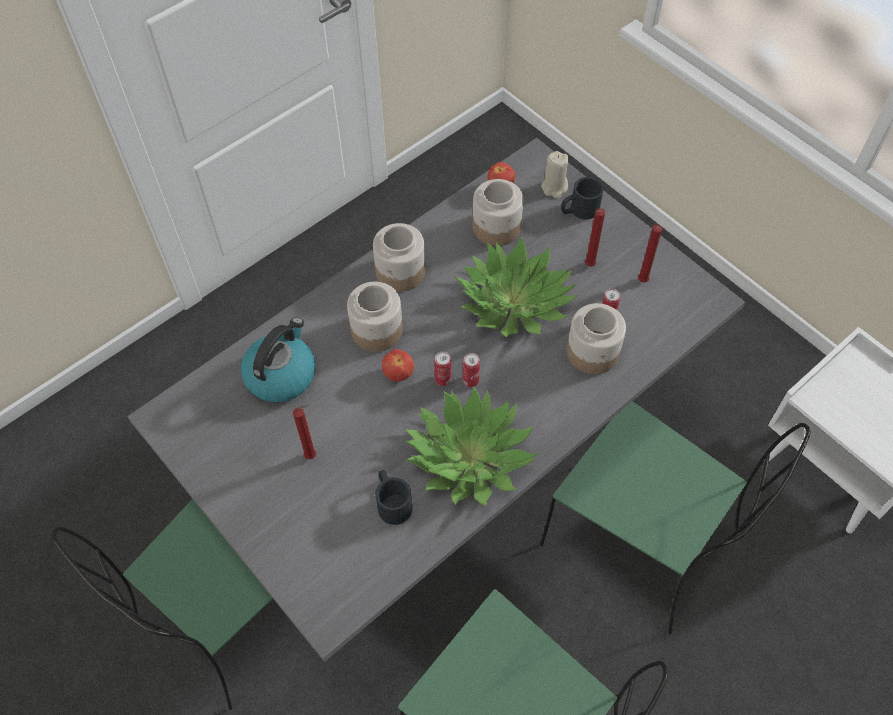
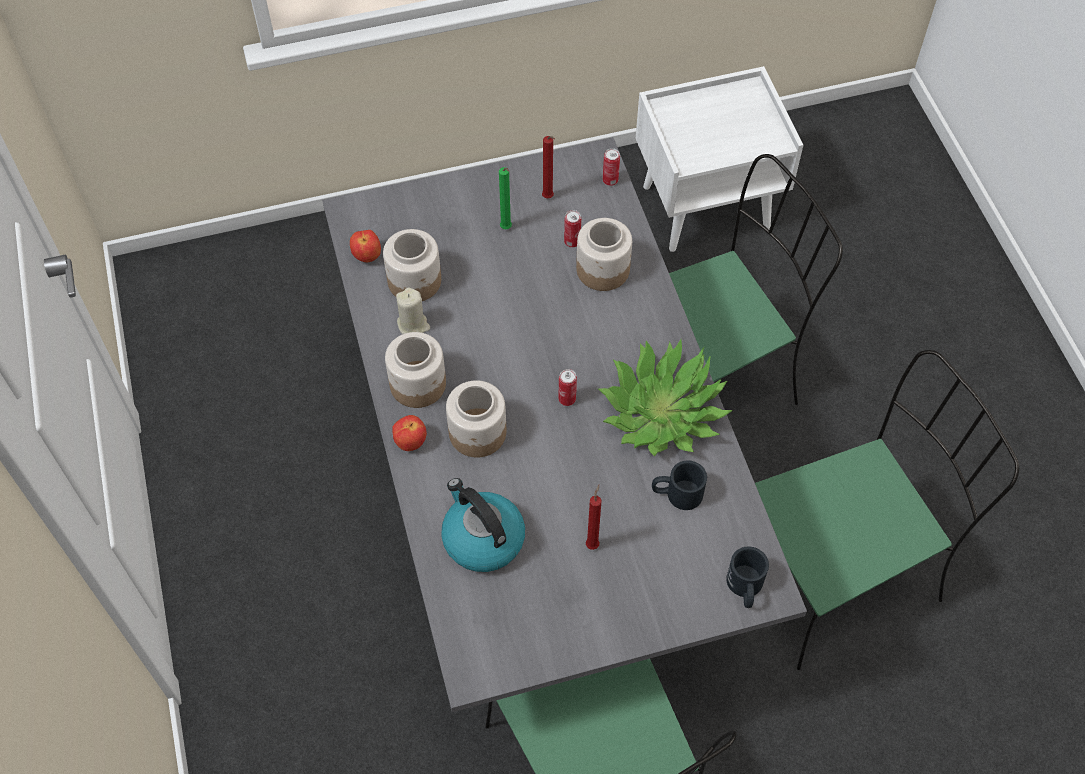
camera: 65 degrees left, 0 degrees up
apple [382,349,414,382] -> apple moved to [392,415,427,451]
potted plant [455,236,578,337] -> none
can [463,353,480,387] -> can moved to [603,148,620,186]
beige candle [541,151,568,198] -> beige candle moved to [396,287,430,334]
black mug [561,177,604,220] -> black mug moved to [726,546,769,608]
red candle [585,208,605,267] -> green candle [499,167,512,229]

